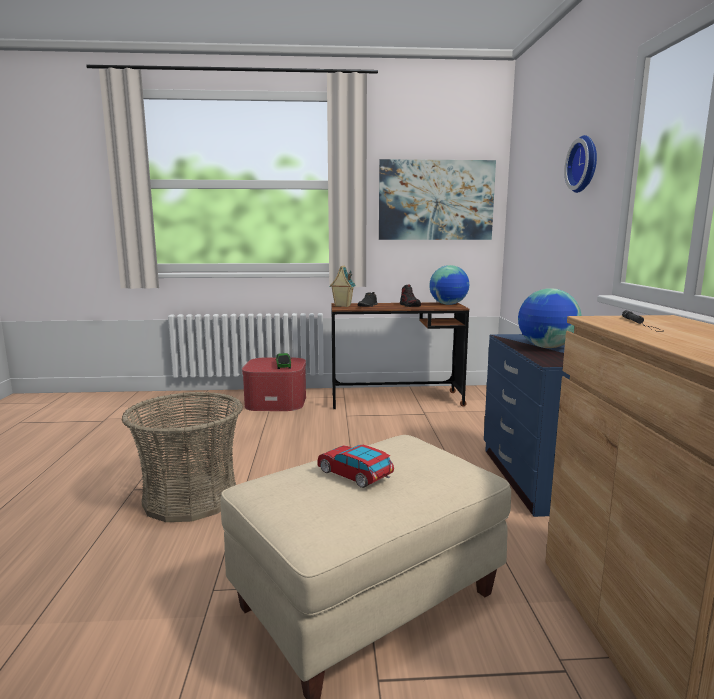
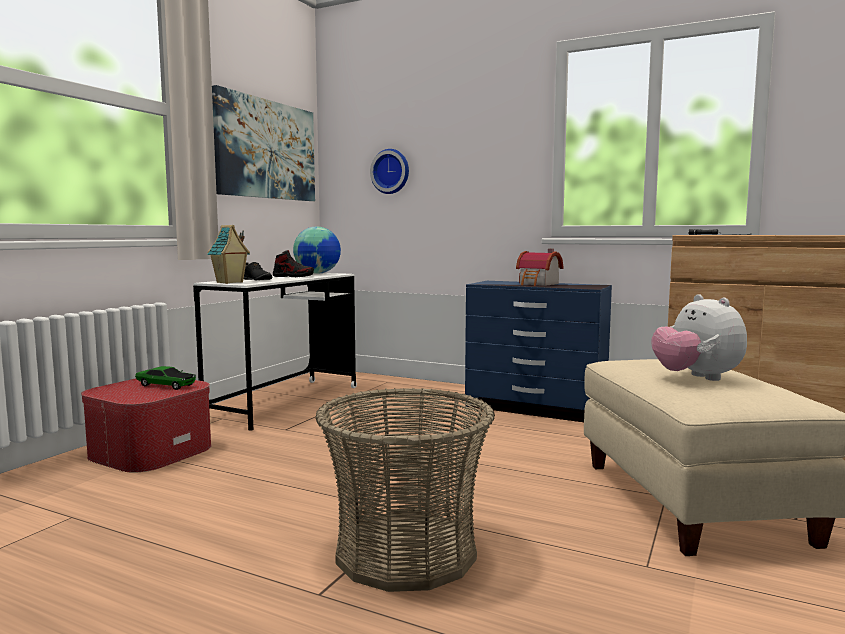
camera: 60 degrees left, 5 degrees down
toy car [317,445,394,488] -> plush toy [651,294,747,381]
brown desk [331,302,469,409] -> white desk [193,273,357,431]
globe [518,288,582,348] -> toy house [516,249,564,286]
wall clock [565,135,597,193] -> wall clock moved to [370,149,409,194]

